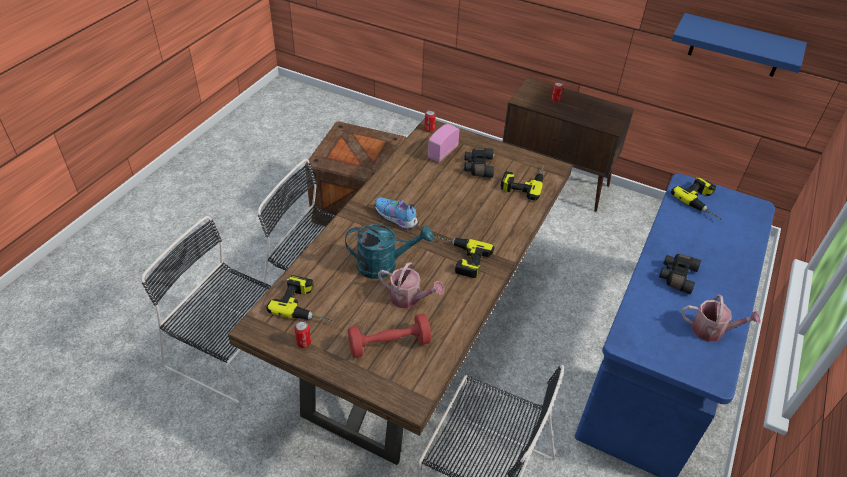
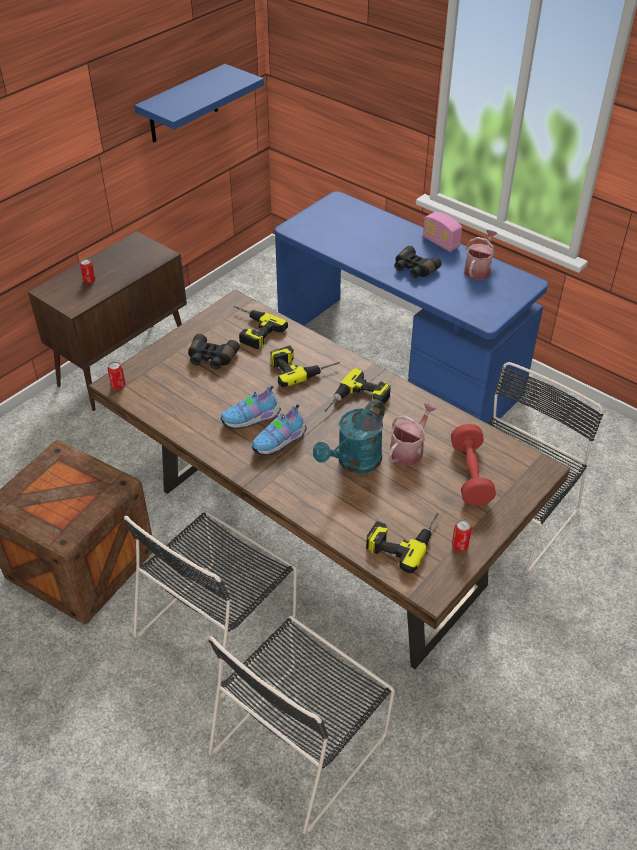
camera: 75 degrees left, 0 degrees up
turquoise watering can [345,224,433,279] -> turquoise watering can turned 150 degrees counterclockwise [313,399,385,474]
radio [428,124,460,162] -> radio moved to [423,212,462,252]
power drill [671,177,722,220] -> power drill moved to [271,345,340,387]
none -> shoe [221,386,281,429]

